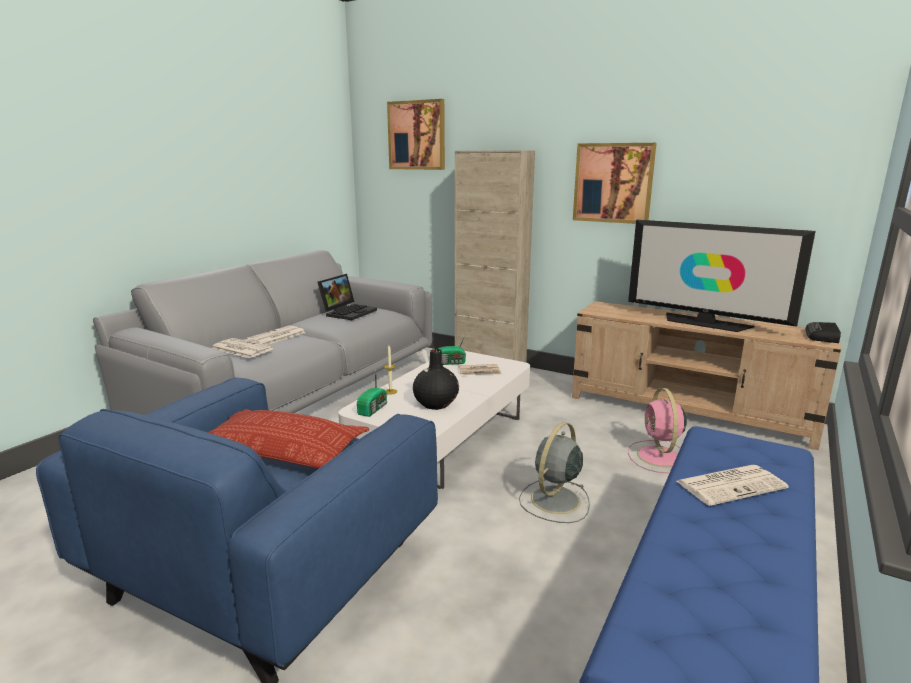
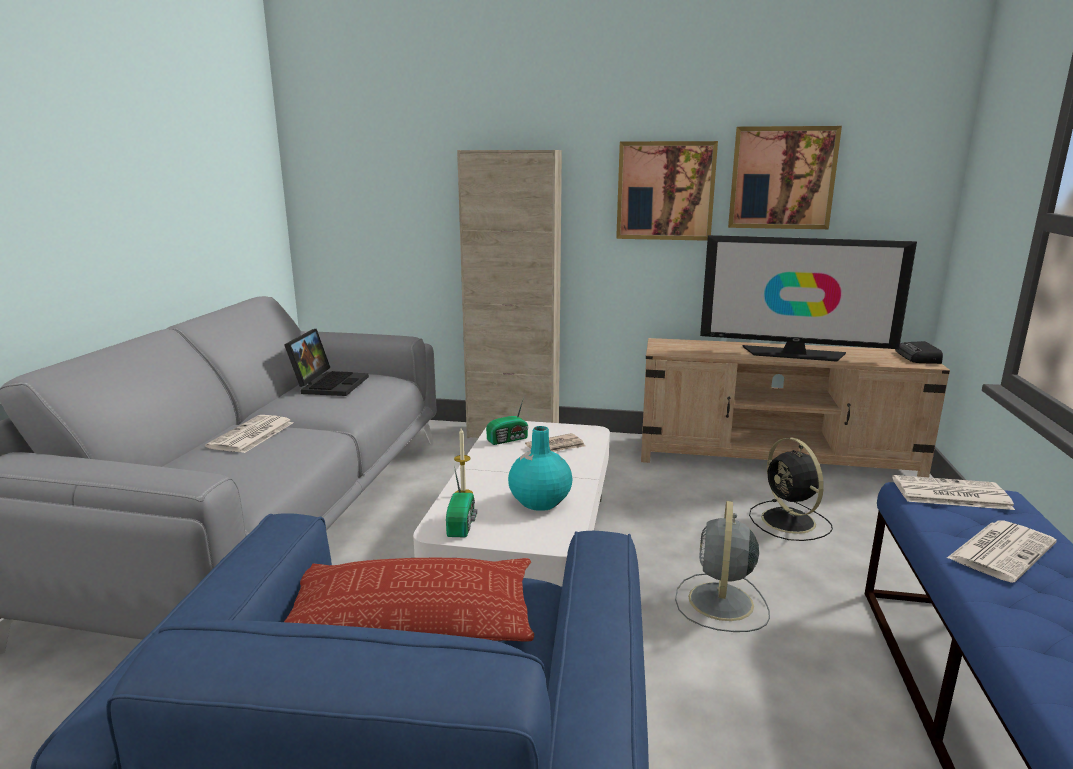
camera: 20 degrees left, 0 degrees up
newspaper [213,338,273,358] -> newspaper moved to [892,475,1015,510]
picture [387,99,445,170] -> picture moved to [728,126,842,229]
black vase [413,349,459,410] -> turquoise vase [508,426,573,511]
pink fan [628,388,687,473] -> black fan [749,438,833,541]

